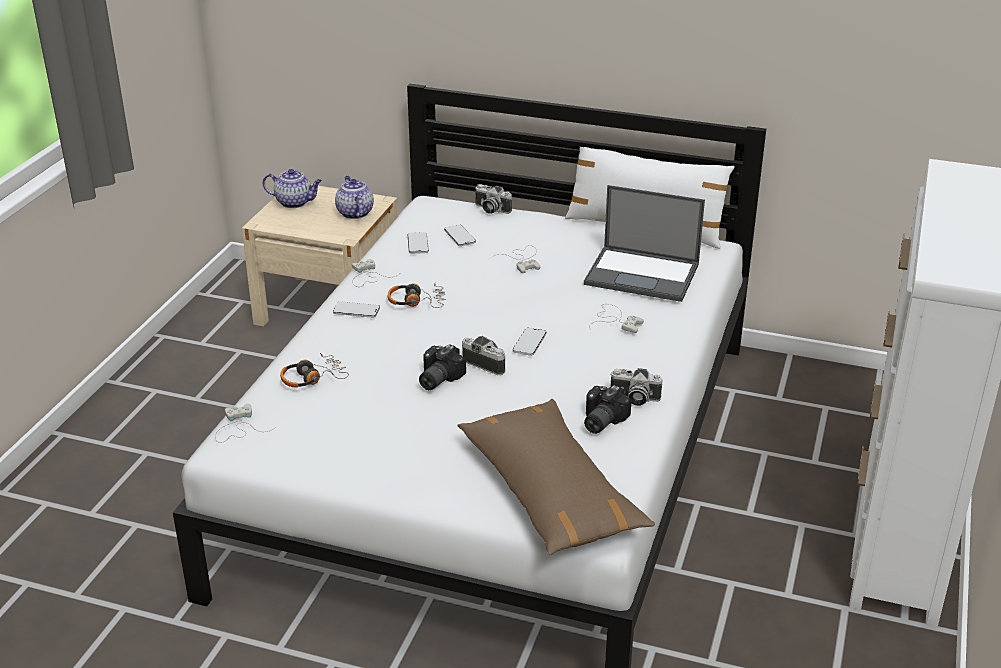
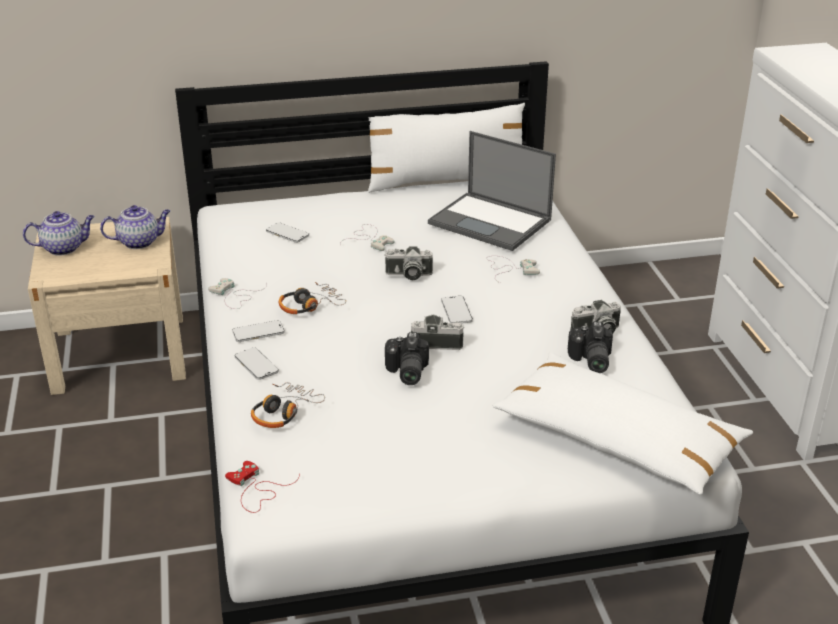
camera: 30 degrees left, 0 degrees up
white game controller [215,404,277,443] -> red game controller [225,461,300,513]
teapot [335,176,374,219] -> teapot turned 120 degrees clockwise [100,205,170,249]
phone [408,232,429,254] -> phone moved to [235,347,279,380]
brown pillow [458,399,655,555] -> white pillow [492,352,753,494]
camera [475,184,512,214] -> camera moved to [384,246,433,280]
laptop [584,185,705,302] -> laptop turned 45 degrees clockwise [428,131,556,251]

